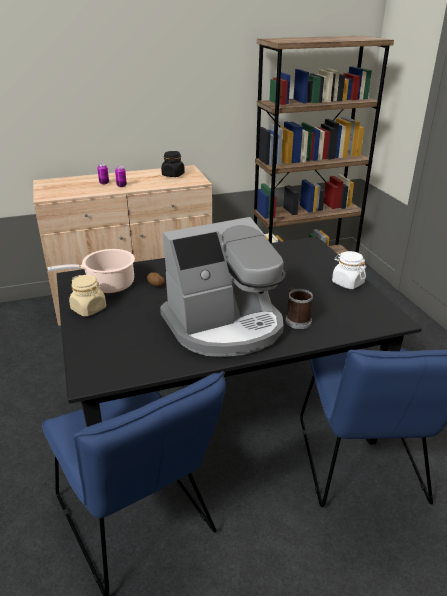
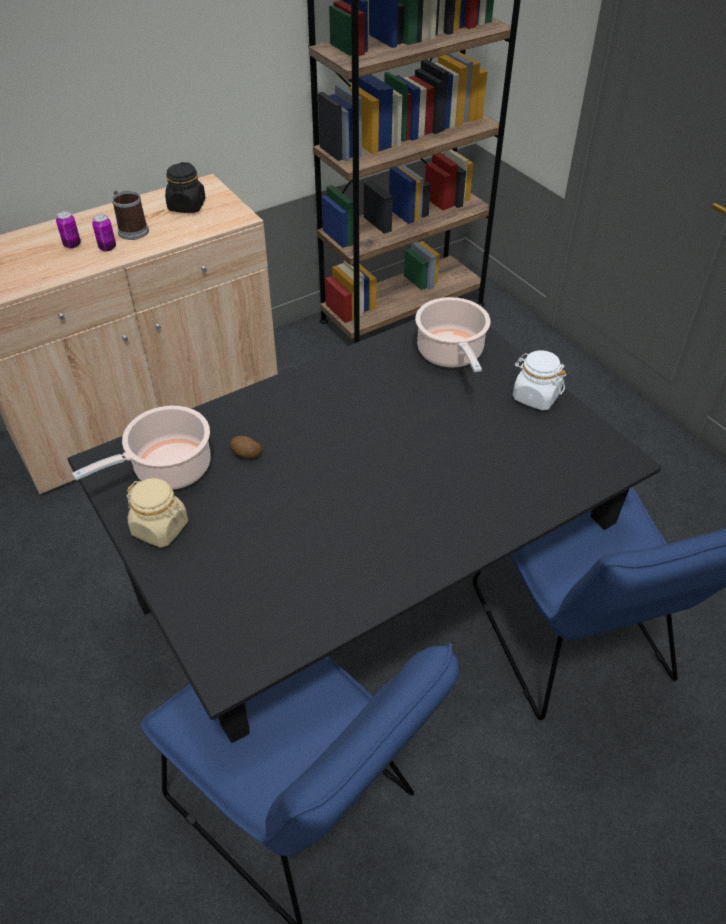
camera: 15 degrees left, 15 degrees up
coffee machine [160,217,286,357] -> none
mug [286,287,313,329] -> mug moved to [112,191,149,240]
none -> cooking pot [415,297,490,372]

